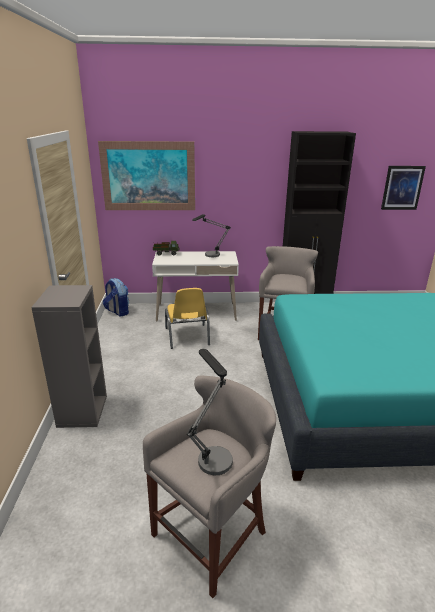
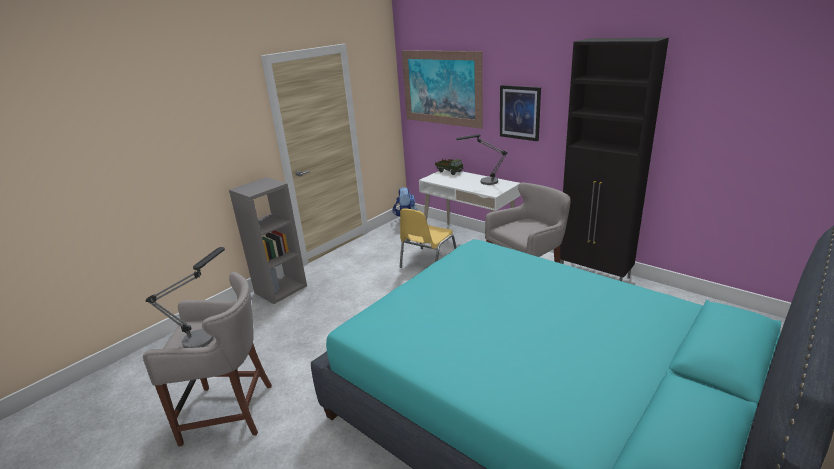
camera: 45 degrees right, 0 degrees up
picture [381,166,426,210] -> picture moved to [500,85,541,141]

